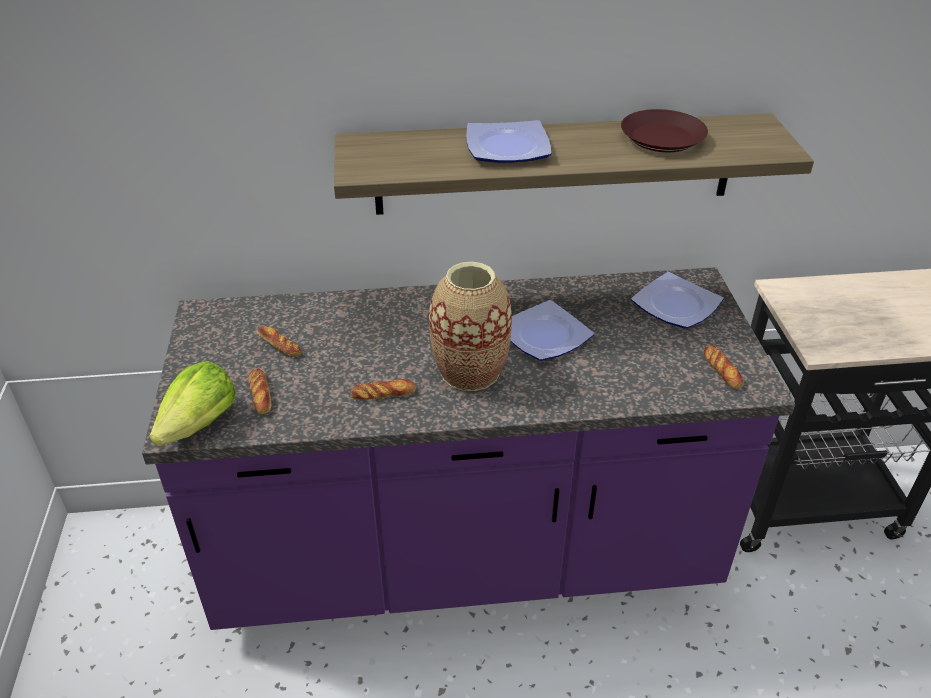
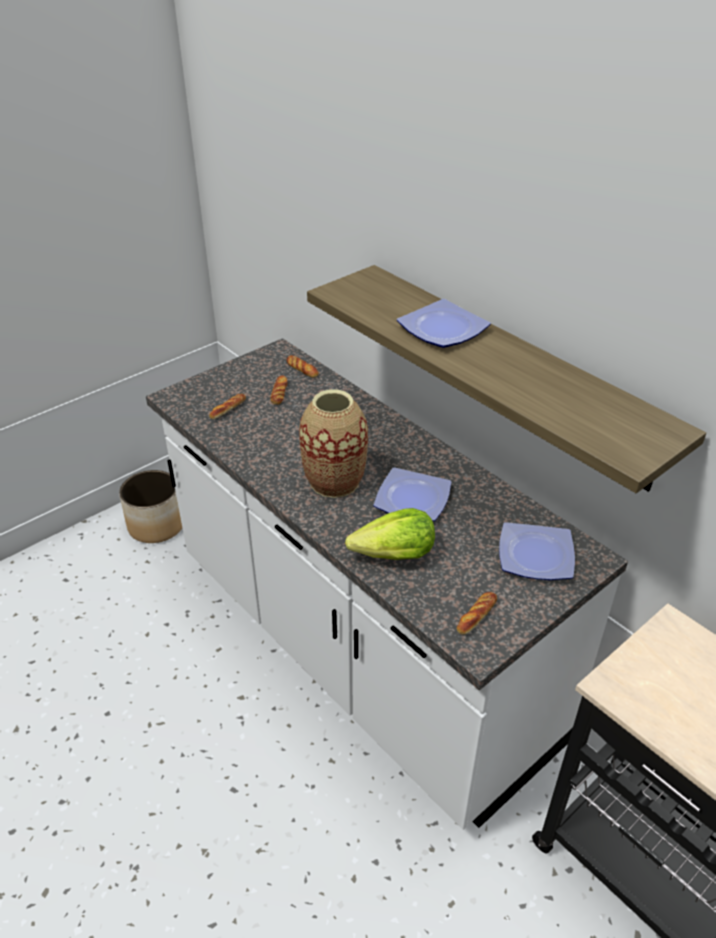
camera: 55 degrees right, 0 degrees up
purple counter [142,267,795,630] -> white counter [146,338,628,830]
lettuce [150,361,236,446] -> lettuce moved to [345,508,435,560]
bread [351,379,416,400] -> bread moved to [286,355,319,378]
brown plate [621,109,708,152] -> none
none -> planter [119,470,182,543]

